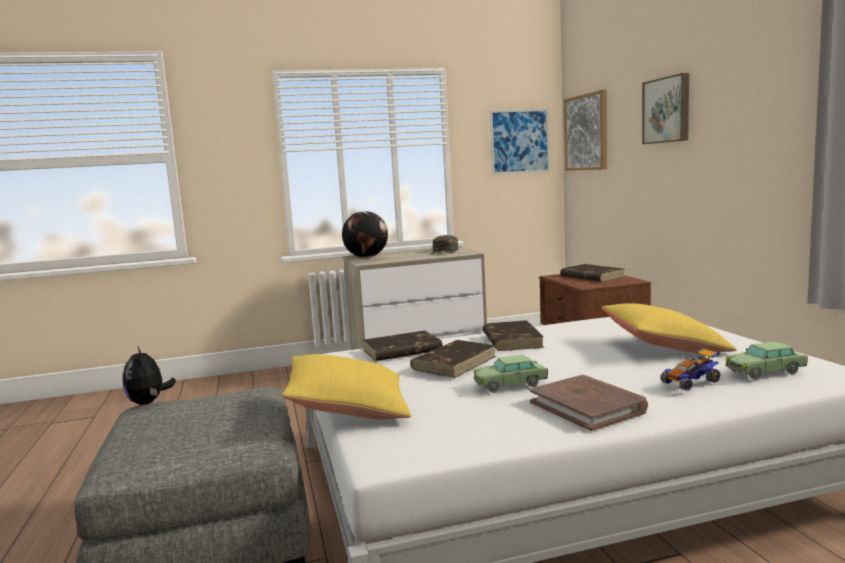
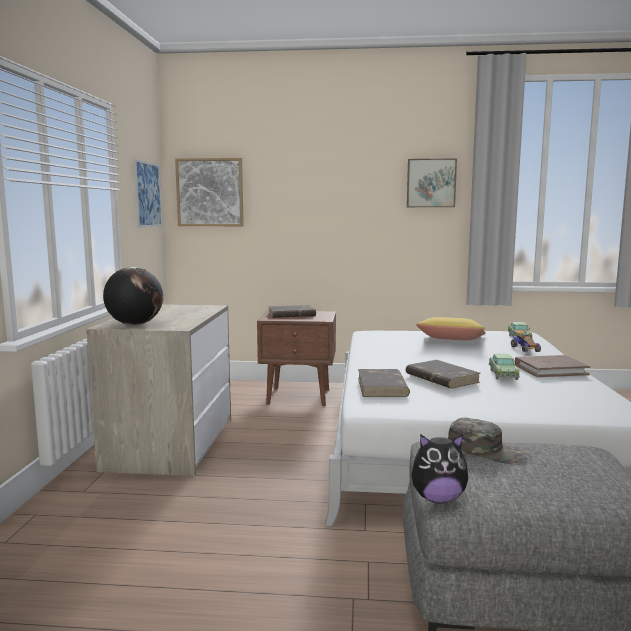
camera: 70 degrees left, 0 degrees up
yellow pillow [282,354,411,420] -> none
green cap [431,235,459,254] -> green cap moved to [448,418,527,464]
brown book [482,320,544,351] -> none
picture [642,73,689,144] -> picture moved to [407,159,457,207]

